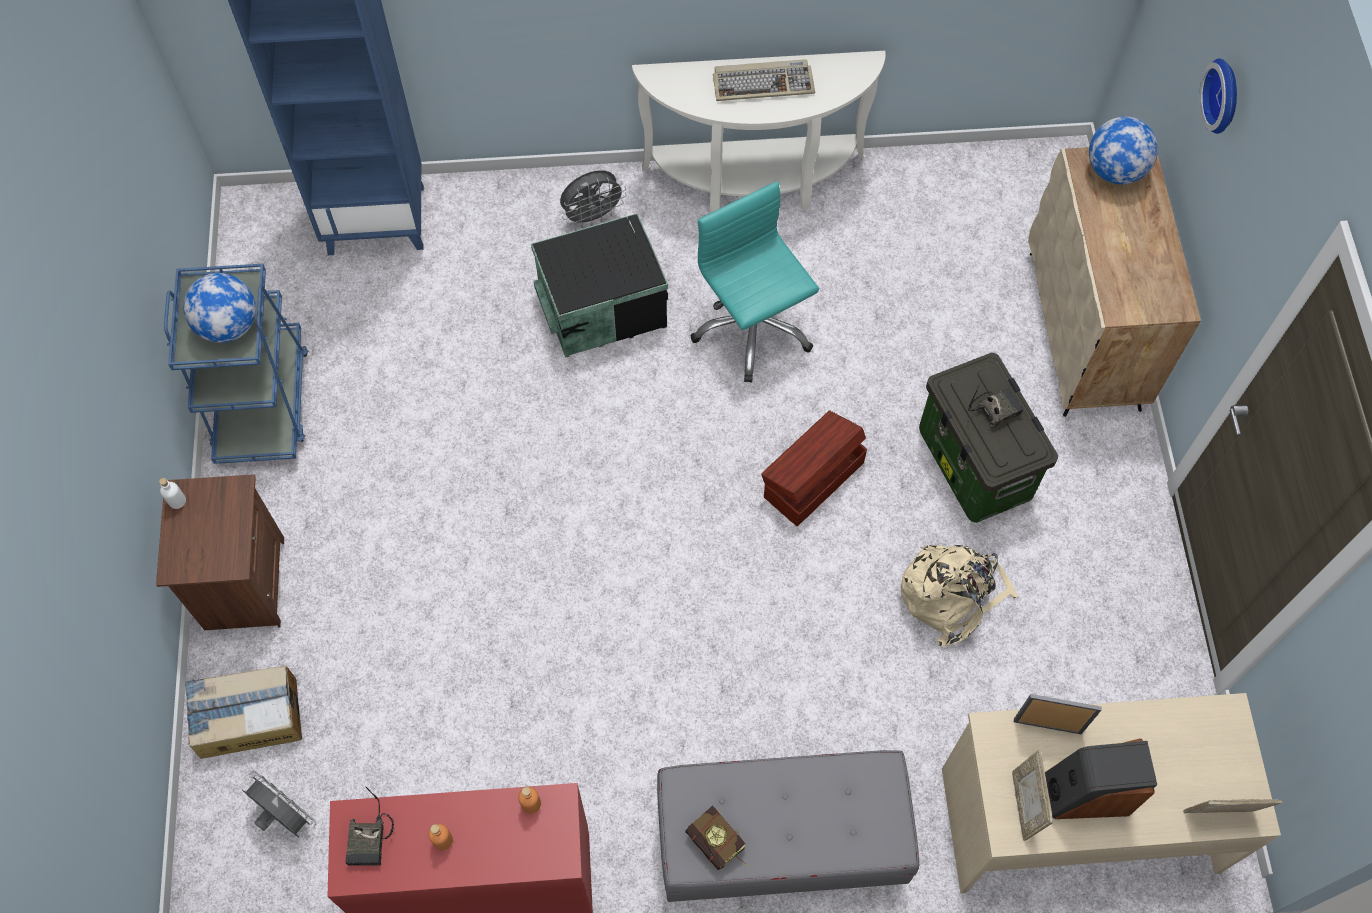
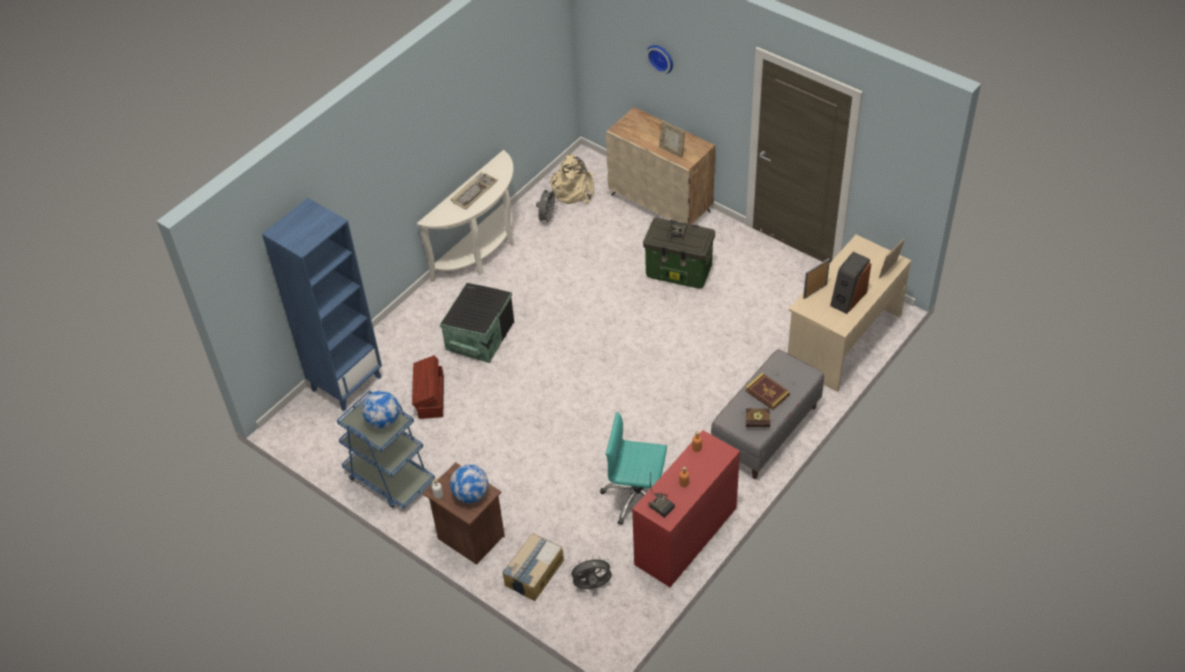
camera: 45 degrees left, 15 degrees down
grey fan [560,170,627,228] -> grey fan moved to [536,189,558,224]
turquoise office chair [690,181,819,382] -> turquoise office chair moved to [600,412,667,525]
brown storage box [761,410,867,526] -> brown storage box moved to [412,355,444,419]
beige backpack [901,545,1019,646] -> beige backpack moved to [549,154,595,204]
picture frame [1012,750,1053,841] -> picture frame moved to [659,120,685,158]
globe [1089,116,1158,184] -> globe moved to [450,464,488,503]
none -> book [745,373,790,410]

